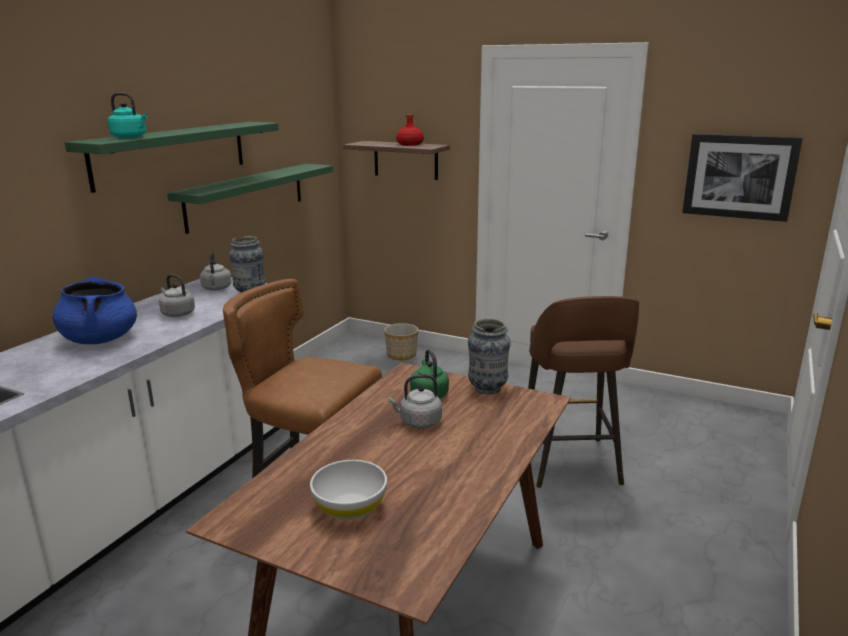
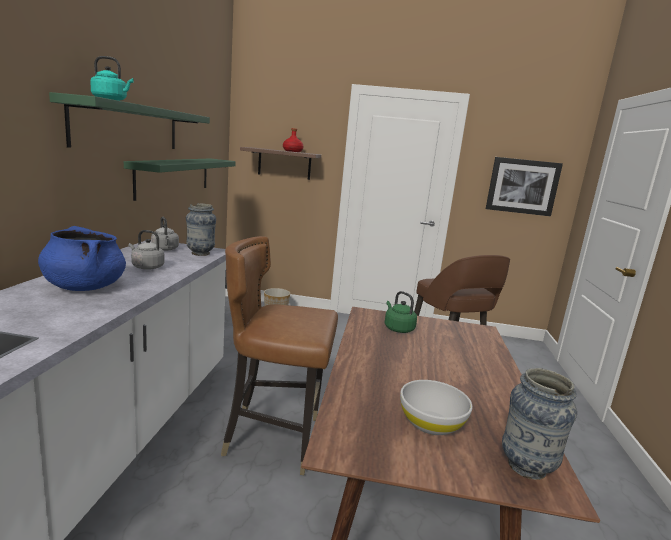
camera: 20 degrees left, 5 degrees down
grey kettle [388,374,442,429] -> none
vase [468,319,511,395] -> vase moved to [502,368,577,480]

